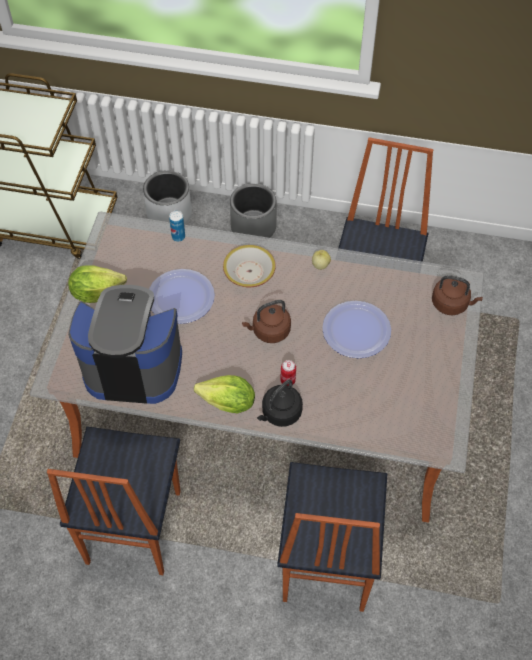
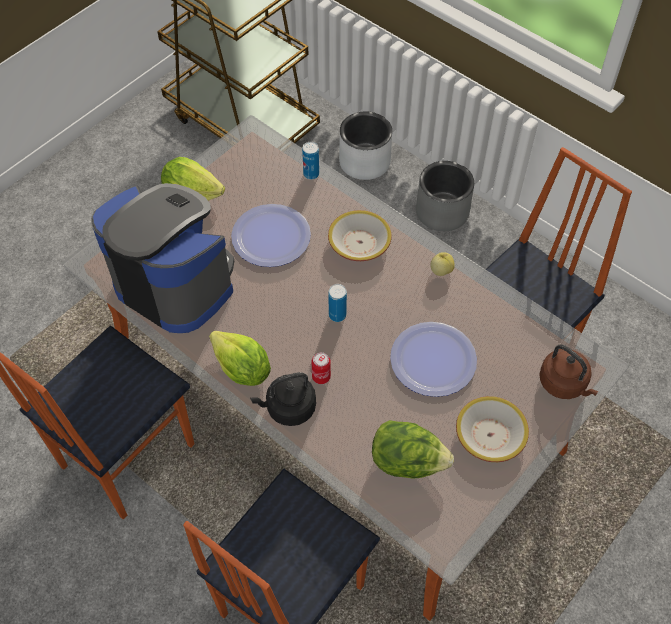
camera: 30 degrees right, 0 degrees up
brown kettle [242,300,291,343] -> can [329,284,347,322]
none -> lettuce [372,420,454,478]
none -> bowl [456,396,529,462]

